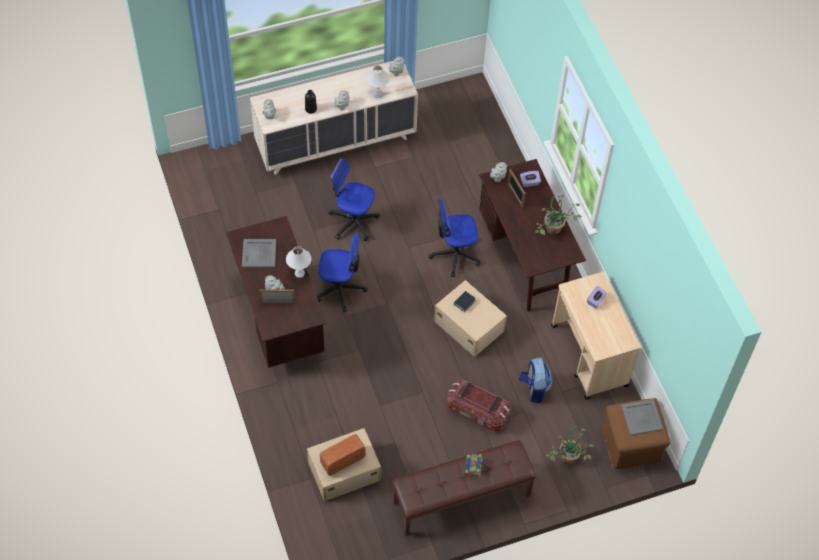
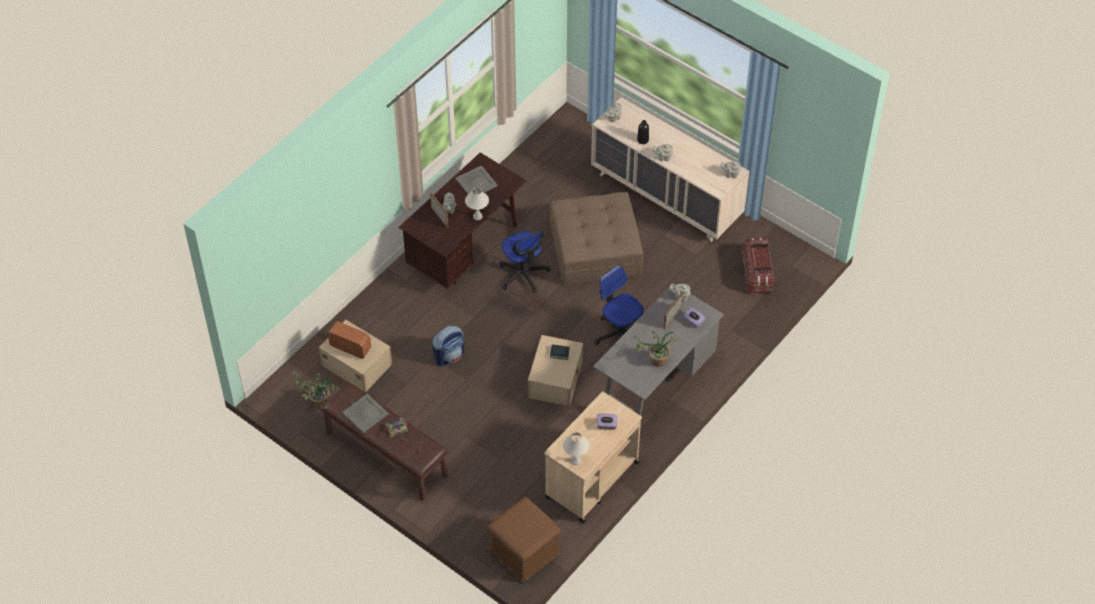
camera: 60 degrees right, 5 degrees down
office chair [329,158,380,241] -> brown ottoman [550,192,643,285]
white table lamp [366,66,390,98] -> white table lamp moved to [563,432,590,465]
storage box [447,378,511,432] -> storage box moved to [742,237,774,293]
brown desk [479,159,586,312] -> grey desk [593,283,724,416]
backpack [519,357,552,403] -> backpack moved to [432,325,464,366]
potted plant [546,426,593,464] -> potted plant moved to [293,372,340,409]
grey tray [621,399,663,435] -> grey tray moved to [342,394,389,433]

